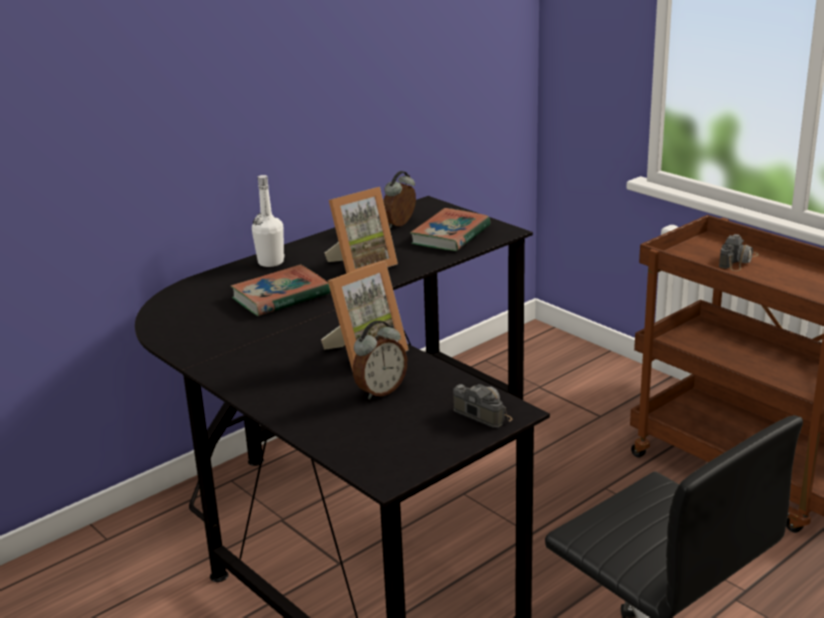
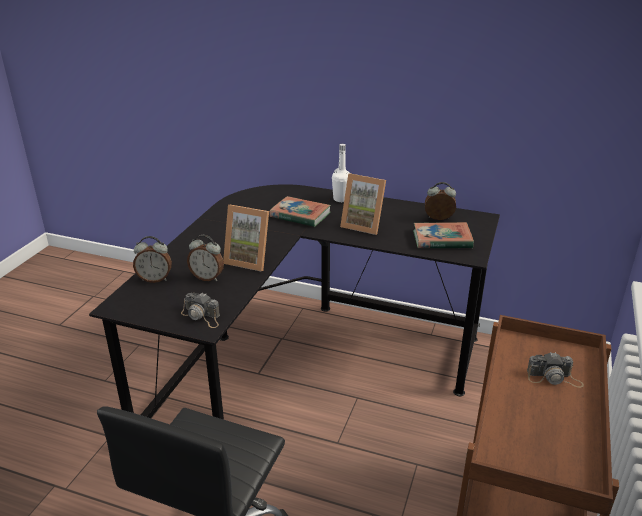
camera: 60 degrees right, 5 degrees up
camera [453,384,512,428] -> camera turned 105 degrees clockwise [181,292,220,328]
none -> alarm clock [133,236,172,283]

